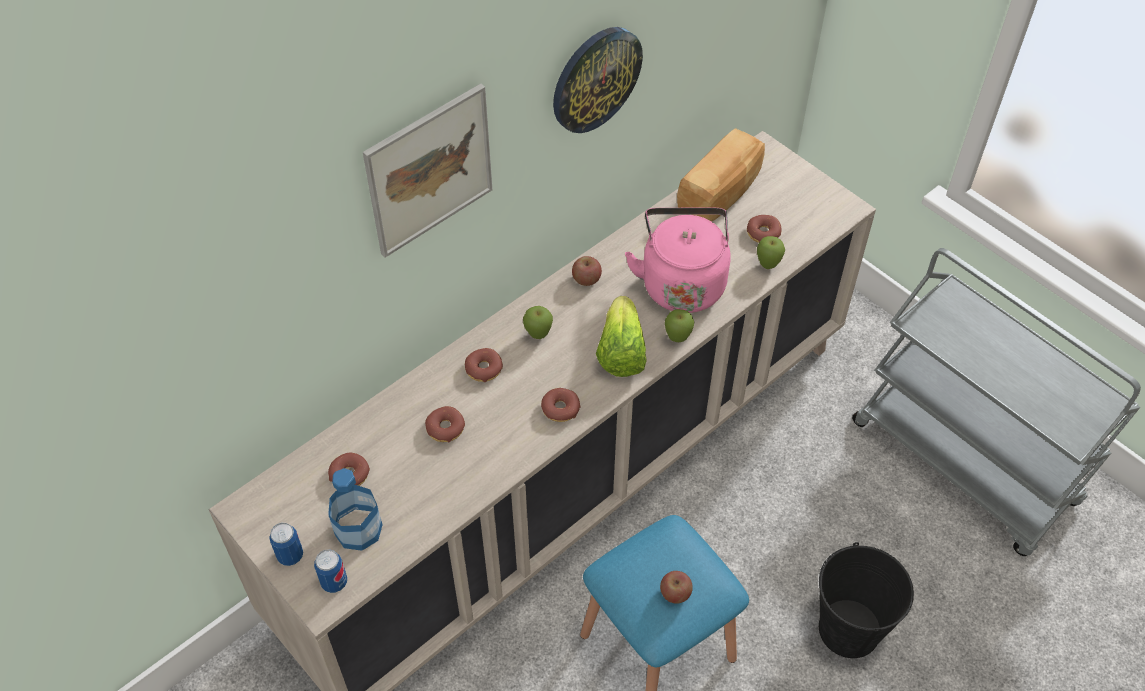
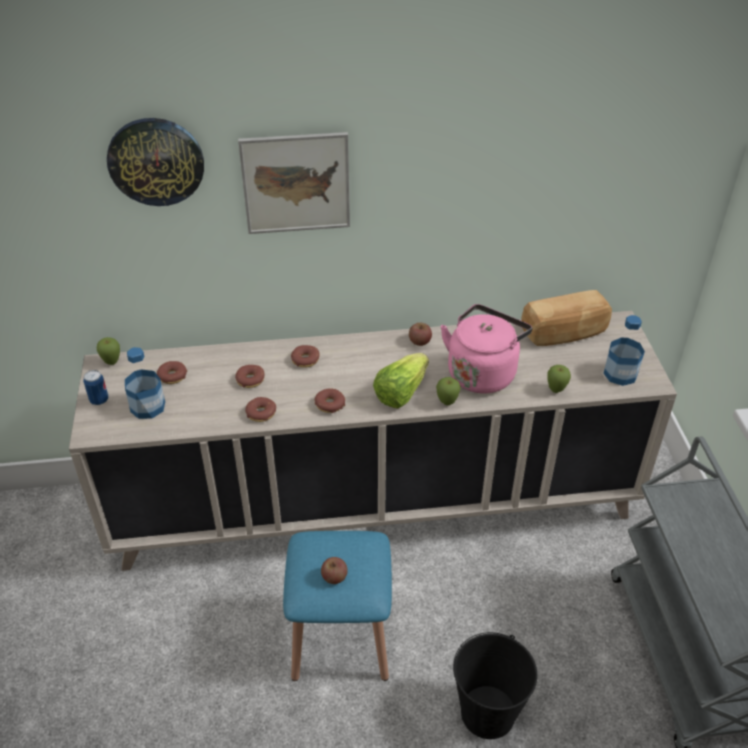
camera: 35 degrees right, 10 degrees down
can [314,549,347,593] -> none
apple [523,306,553,339] -> apple moved to [97,337,120,365]
wall clock [553,27,643,133] -> wall clock moved to [107,118,204,206]
donut [747,215,782,243] -> donut moved to [245,397,276,422]
none -> bottle [603,315,645,386]

